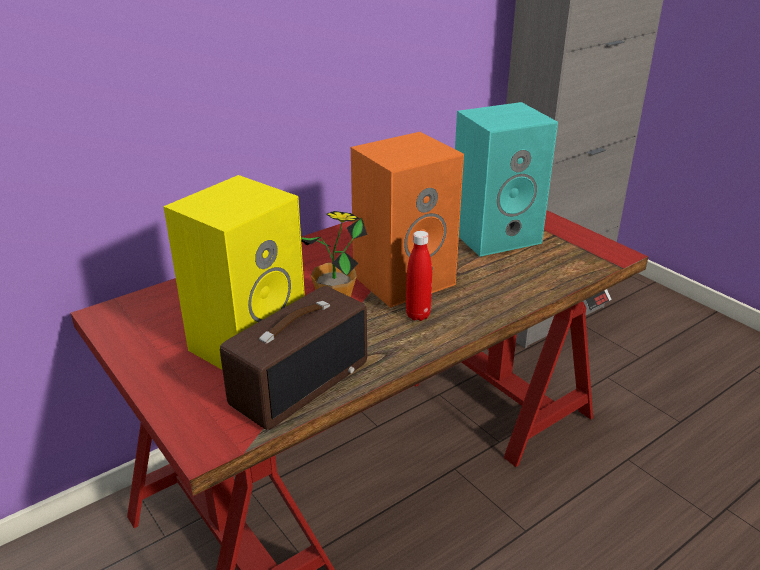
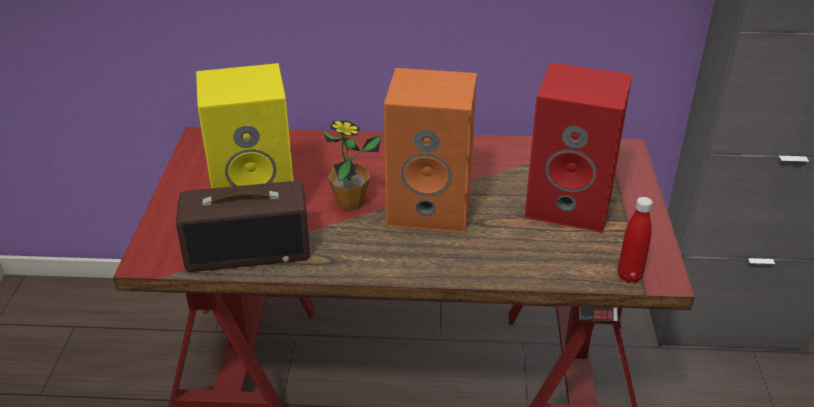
camera: 40 degrees right, 5 degrees up
red bottle [406,231,432,321] -> red bottle moved to [618,197,653,283]
turquoise speaker [455,102,558,257] -> red speaker [524,62,632,233]

